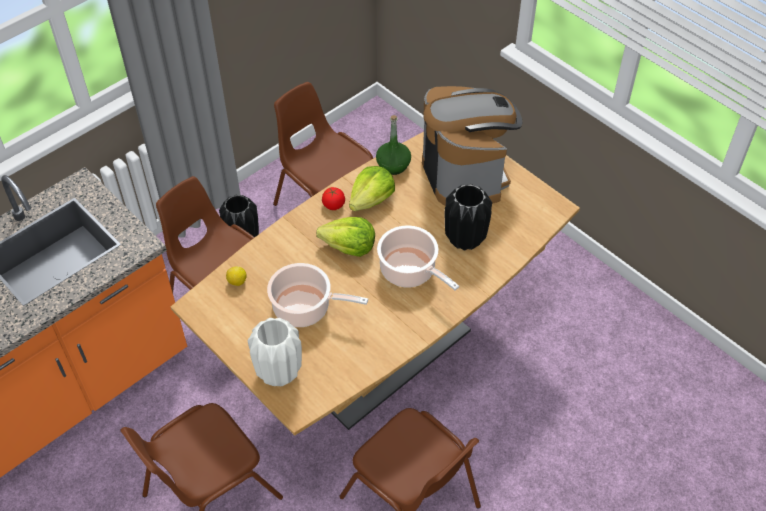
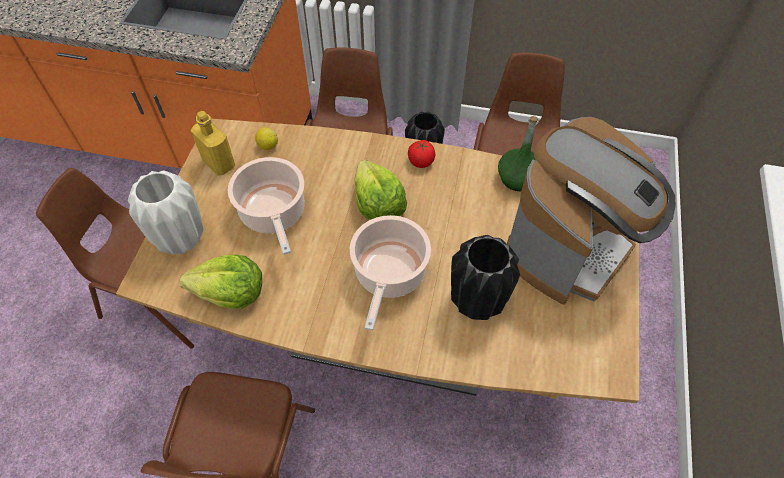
camera: 55 degrees right, 5 degrees up
lettuce [349,166,395,211] -> lettuce moved to [180,255,262,309]
none -> yellow bottle [191,111,235,176]

